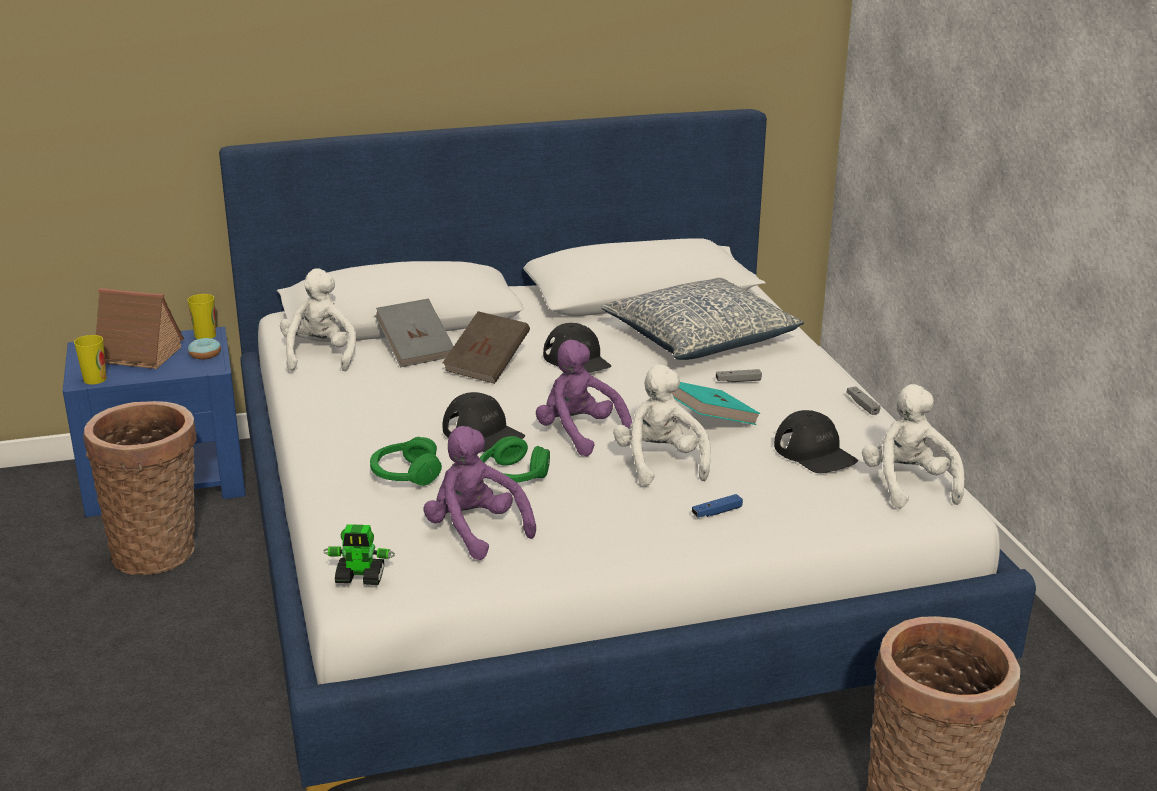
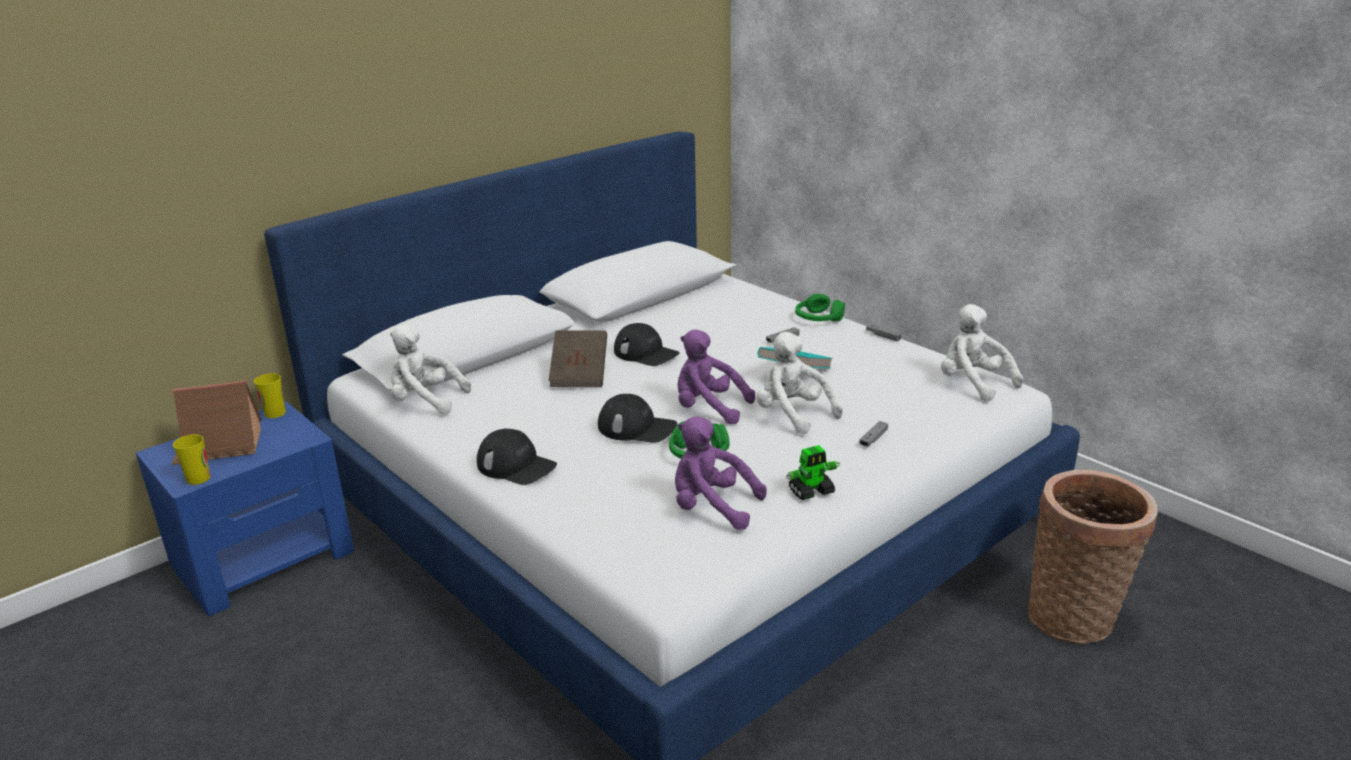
camera: 25 degrees left, 0 degrees up
basket [83,401,197,575] -> none
donut [188,338,221,360] -> none
white plush toy [280,268,356,371] -> white plush toy turned 45 degrees counterclockwise [390,325,471,414]
toy robot [323,524,395,585] -> toy robot moved to [786,445,840,500]
green headphones [370,437,442,486] -> green headphones moved to [795,294,845,321]
grey book [375,299,454,367] -> none
pillow [601,278,804,360] -> none
blue game controller [692,494,743,518] -> grey game controller [859,421,888,447]
black cap [774,410,858,473] -> black cap moved to [477,428,557,485]

